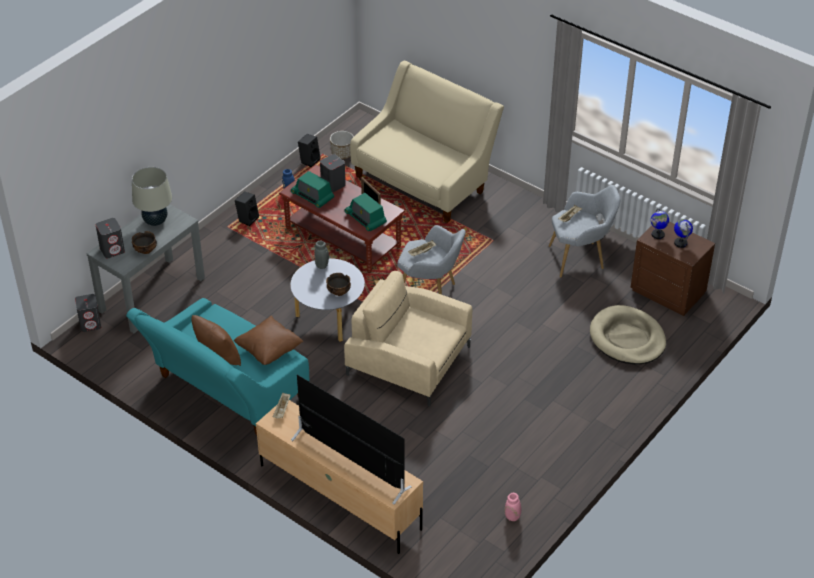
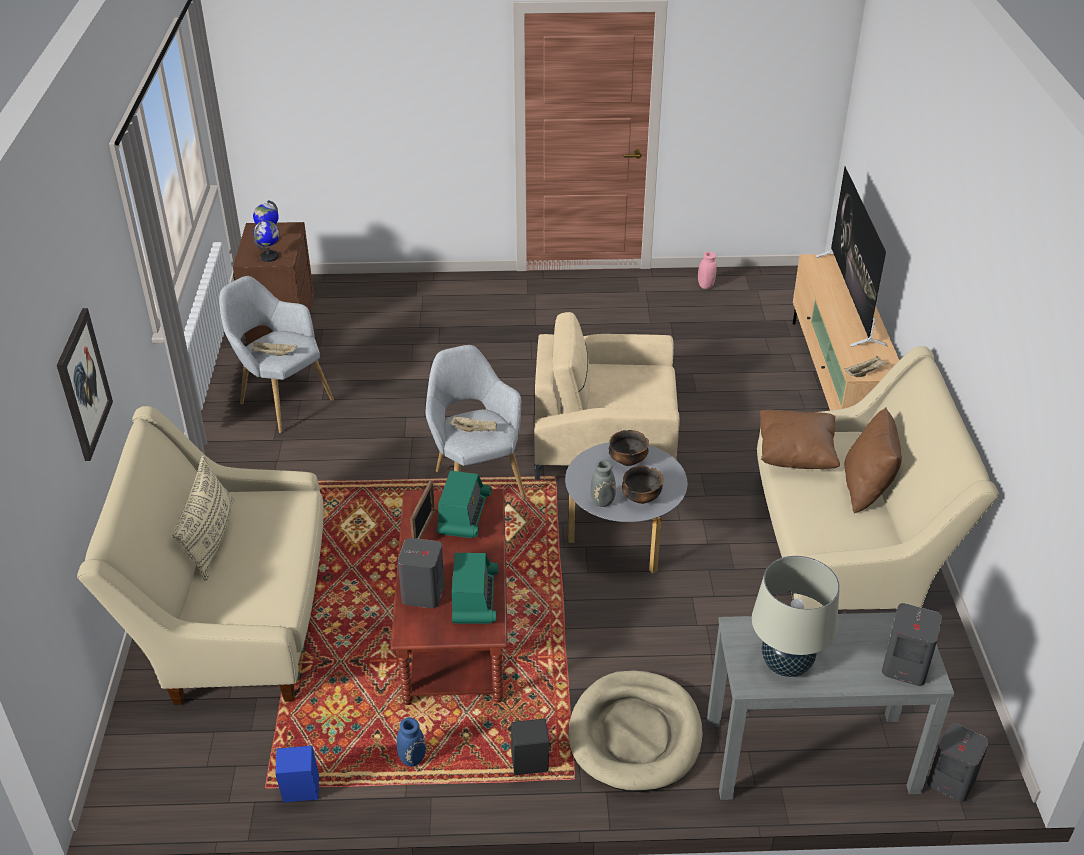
camera: 130 degrees left, 5 degrees down
turquoise sofa [126,298,309,435] -> beige sofa [757,346,999,610]
bowl [132,231,157,254] -> bowl moved to [622,466,664,504]
black speaker [298,134,321,167] -> blue speaker [275,746,319,803]
planter [330,131,354,159] -> none
beige armchair [344,271,472,407] -> beige armchair turned 105 degrees clockwise [534,312,679,480]
beige dog bed [590,305,666,364] -> beige dog bed moved to [568,670,703,792]
none -> picture [57,308,113,461]
none -> beige pillow [172,455,234,581]

